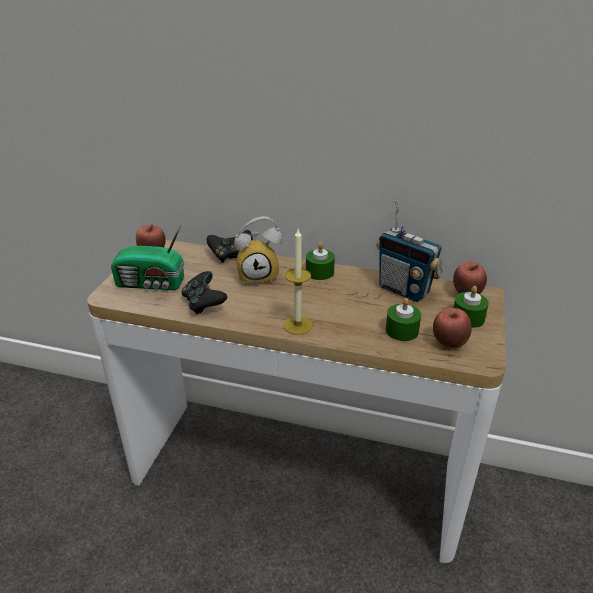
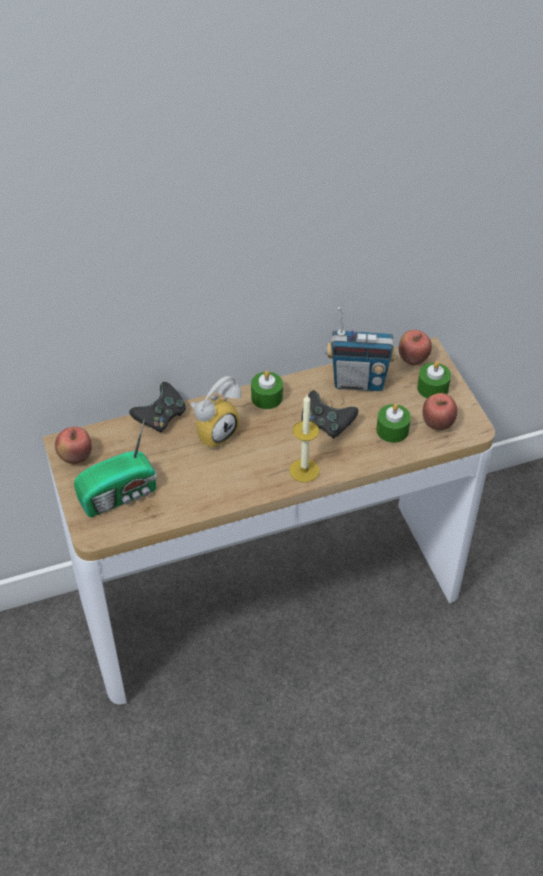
camera: 35 degrees left, 15 degrees up
black game controller [182,271,227,315] -> black game controller moved to [302,390,358,439]

